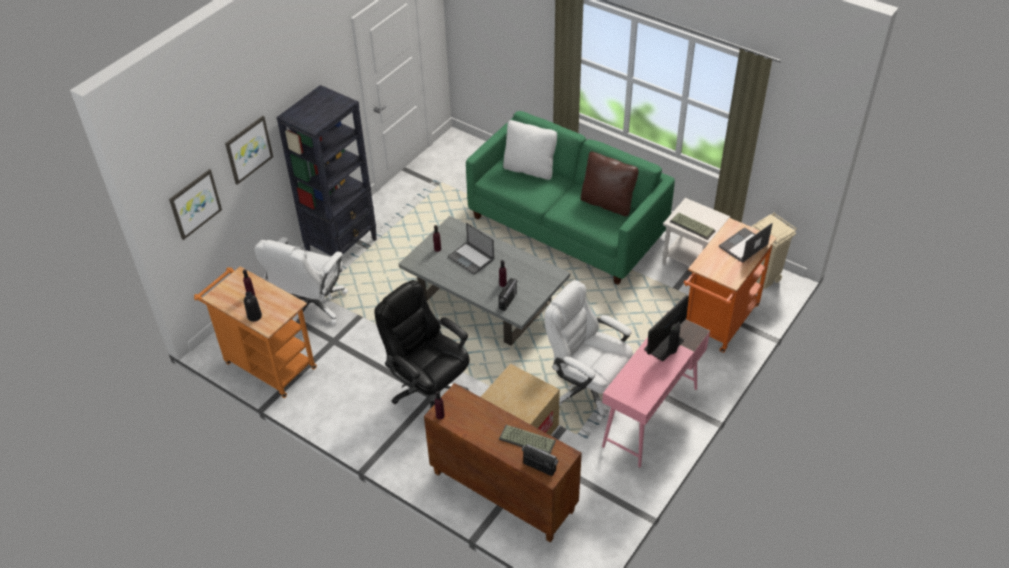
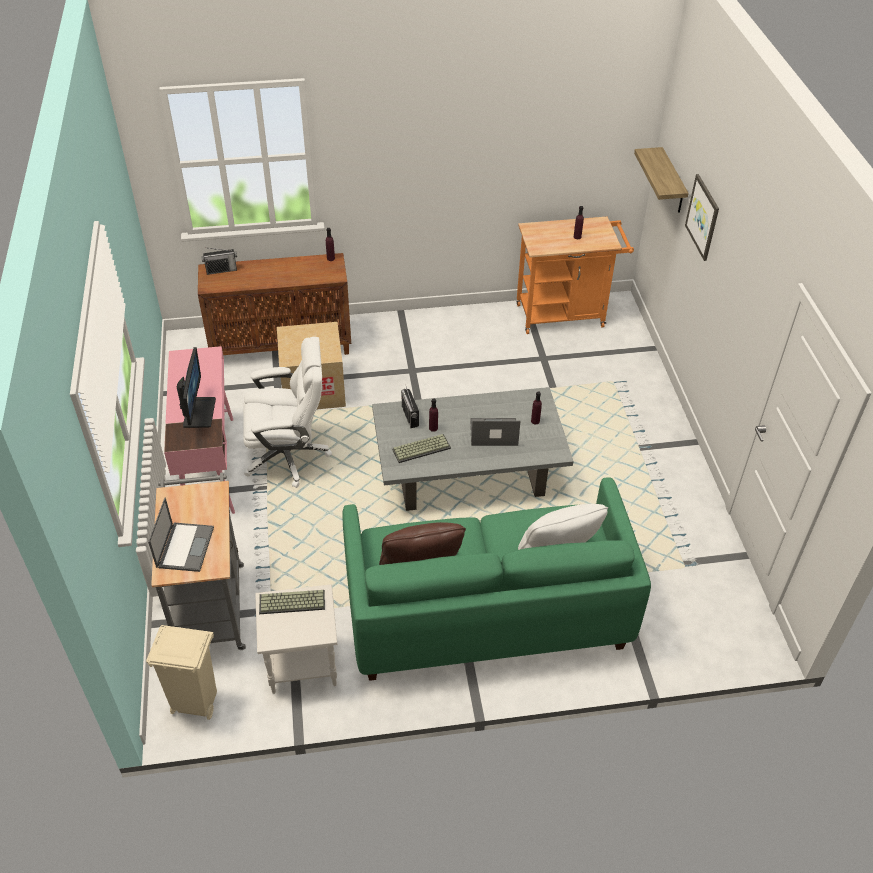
camera: 135 degrees right, 0 degrees up
picture [169,169,222,240] -> shelf [634,147,689,213]
black bottle [244,291,262,322] -> none
white office chair [254,237,348,324] -> none
black bookcase [277,85,377,272] -> none
black office chair [374,280,469,408] -> none
keyboard [499,425,556,454] -> keyboard moved to [392,434,451,463]
orange cart [684,218,777,353] -> grey cart [151,472,246,650]

